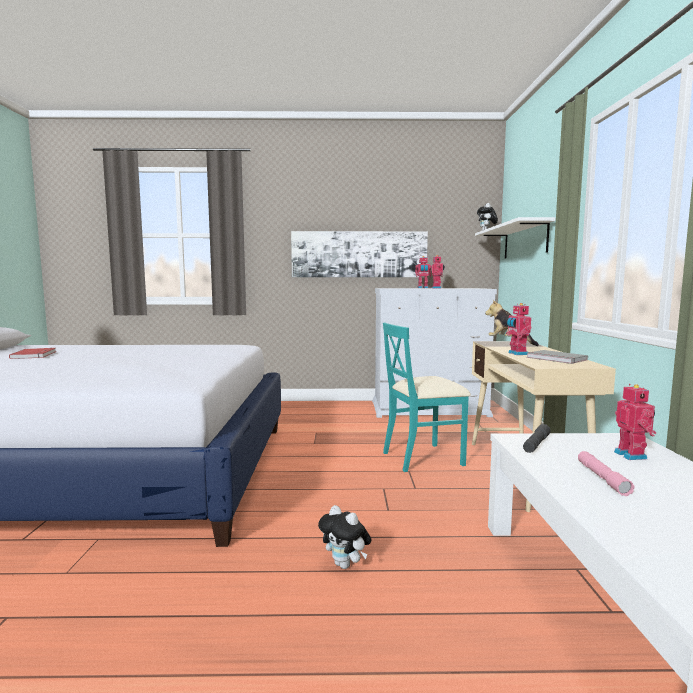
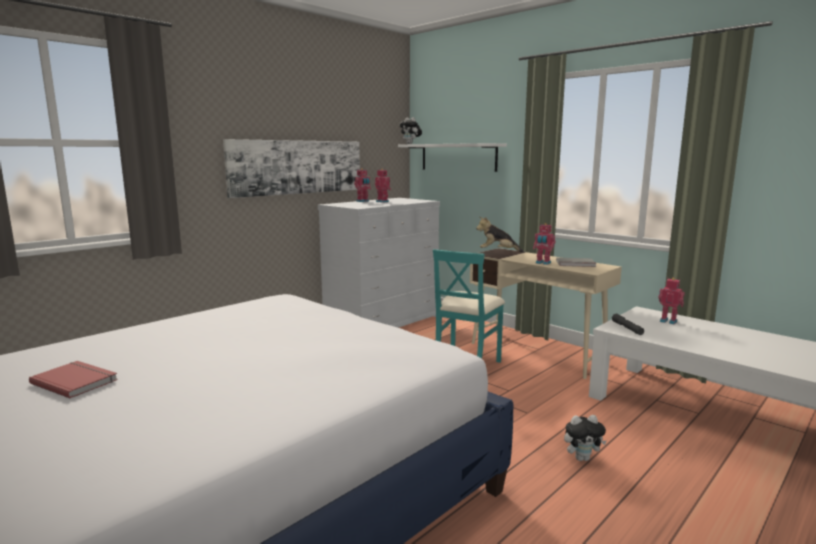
camera: 45 degrees left, 5 degrees up
pink flashlight [578,451,635,496] -> none

